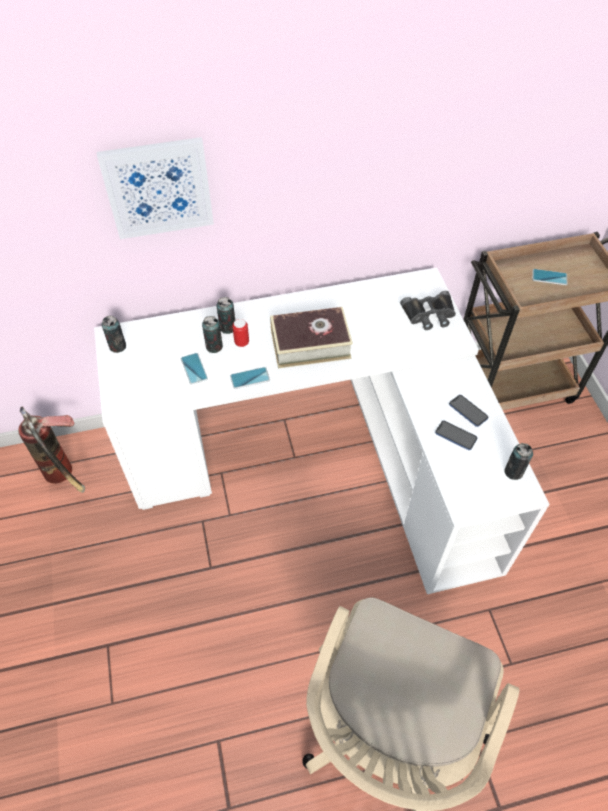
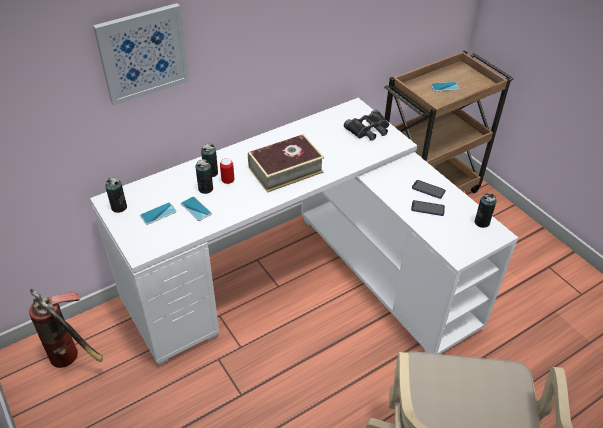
camera: 20 degrees left, 10 degrees down
phone [230,367,270,389] -> phone moved to [140,202,177,225]

